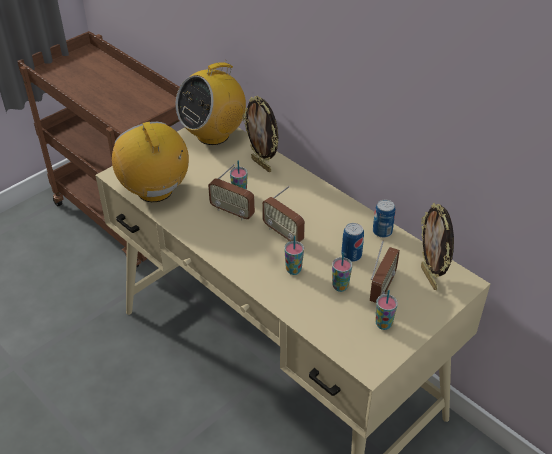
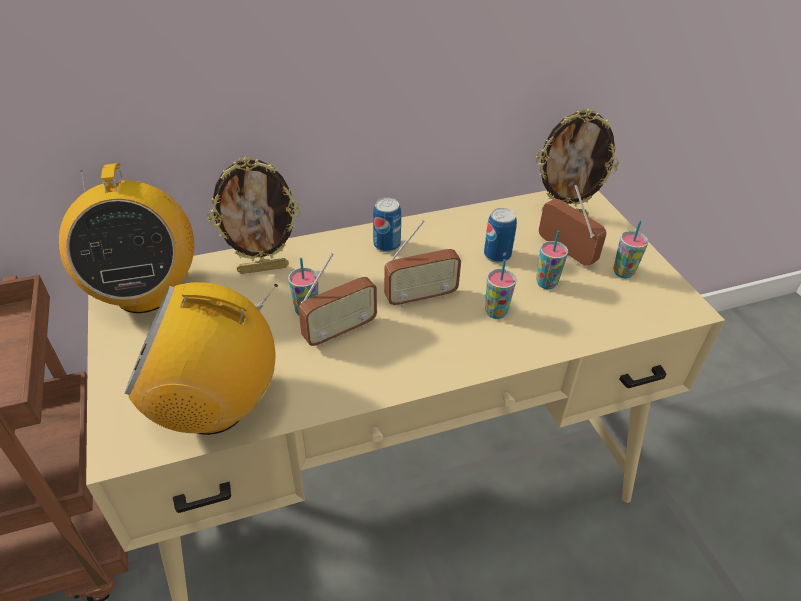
camera: 65 degrees left, 0 degrees up
can [373,200,395,238] -> can moved to [373,198,401,252]

